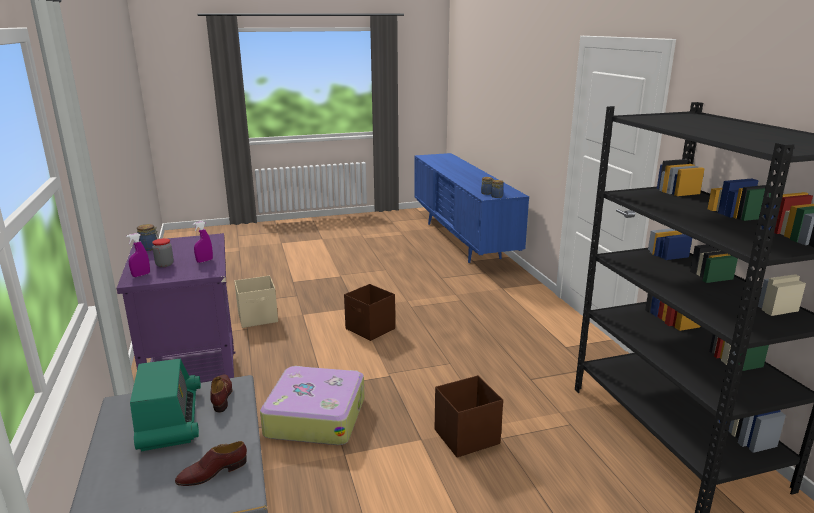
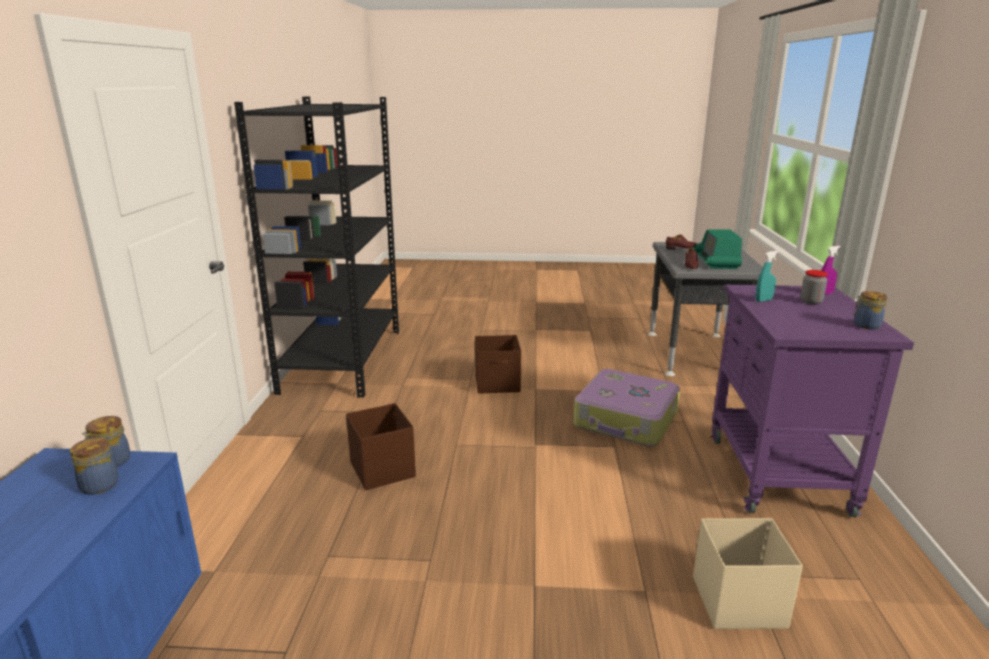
camera: 160 degrees left, 0 degrees up
purple spray bottle [193,221,213,263] -> turquoise spray bottle [755,251,779,302]
brown storage box [344,284,395,341] -> brown storage box moved to [346,403,416,490]

